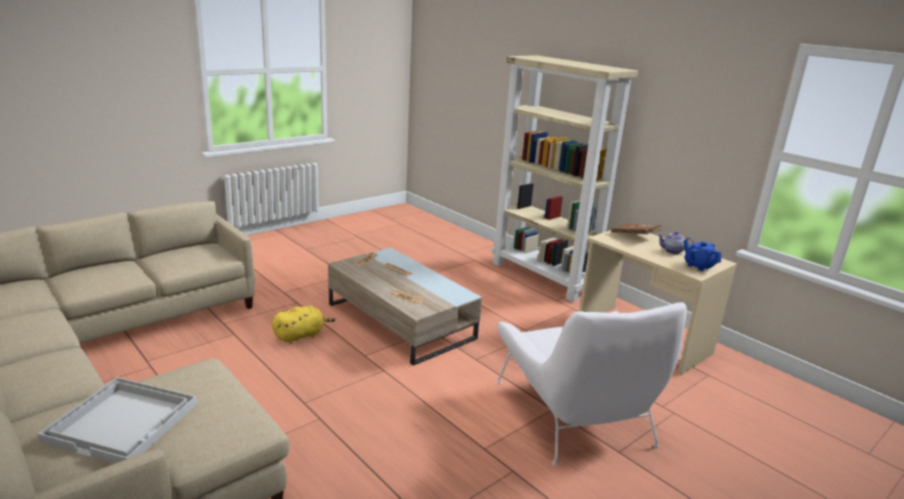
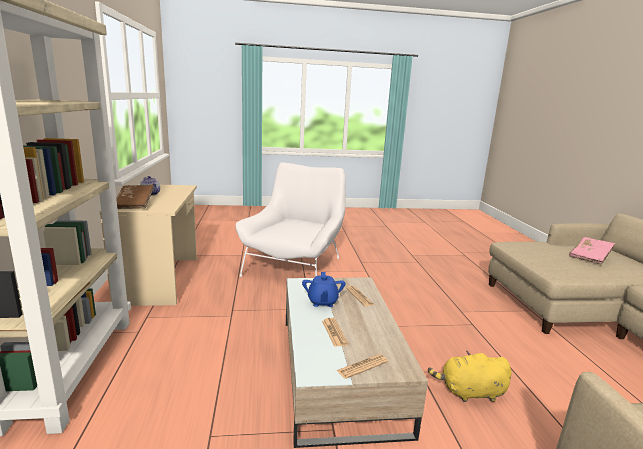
camera: 145 degrees left, 5 degrees down
white tray [38,377,197,463] -> pink book [569,237,615,264]
blue teapot [684,240,721,271] -> blue teapot moved to [302,272,345,307]

